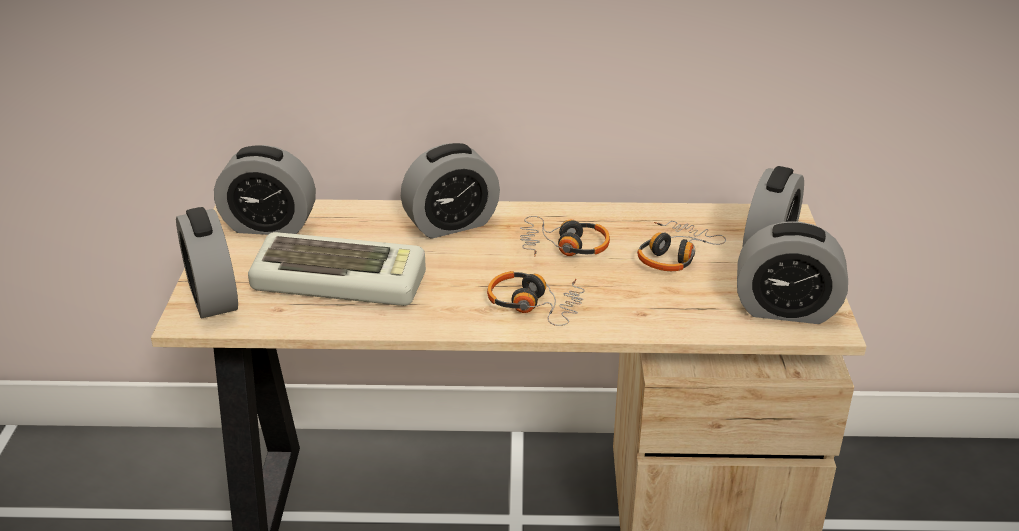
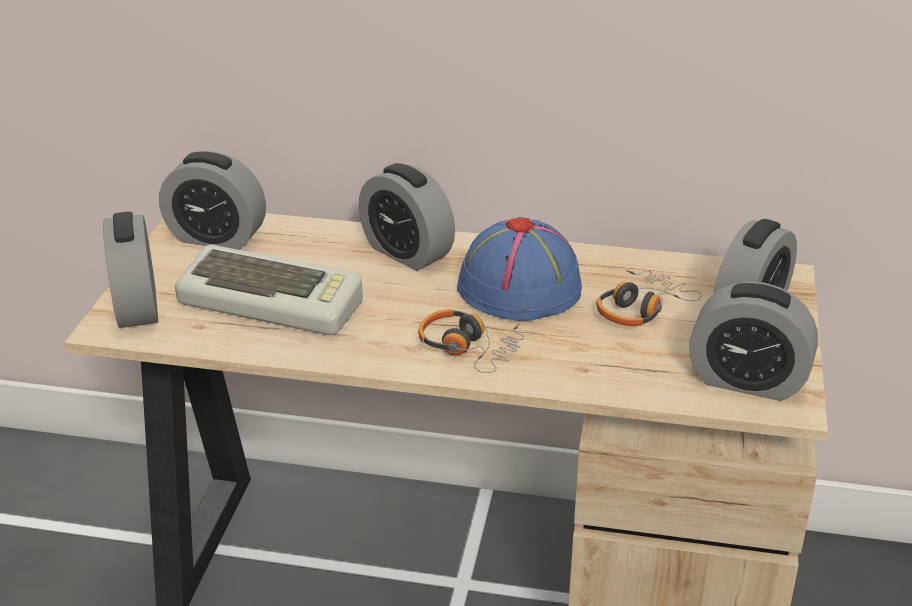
camera: 10 degrees right, 0 degrees up
alarm clock [401,143,500,239] -> alarm clock turned 60 degrees clockwise [359,163,455,271]
headphones [520,216,610,257] -> blue hat [457,217,582,321]

